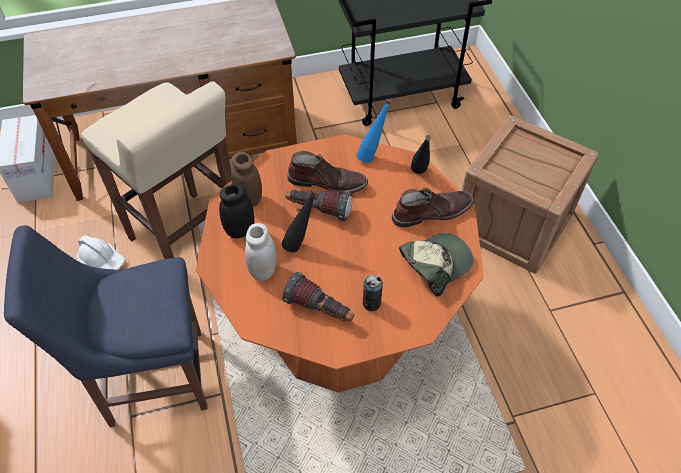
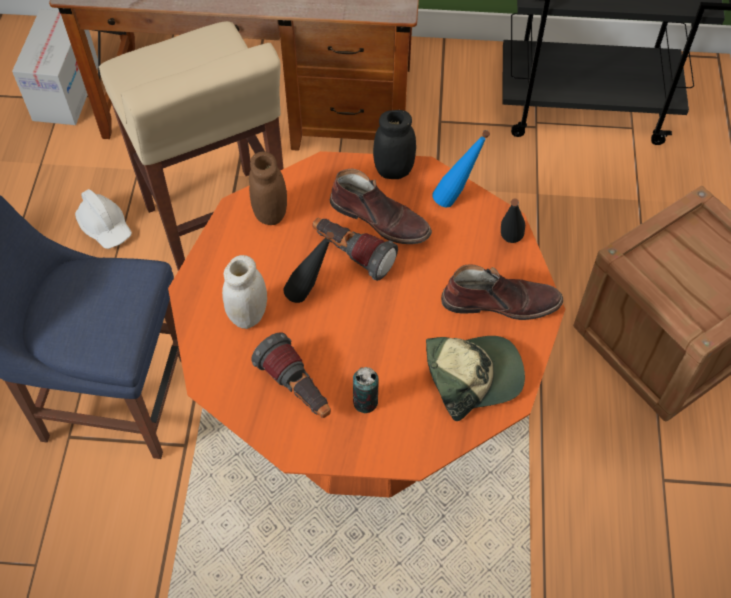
camera: 20 degrees right, 5 degrees up
black jar [219,184,255,238] -> black jar moved to [373,110,416,179]

